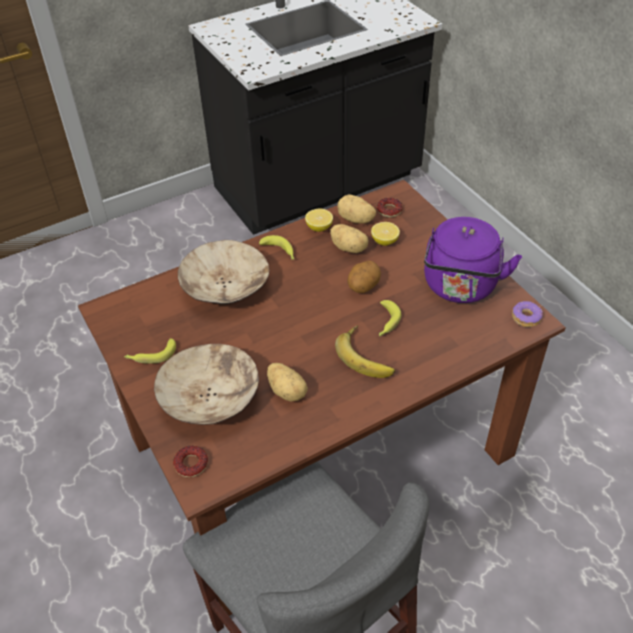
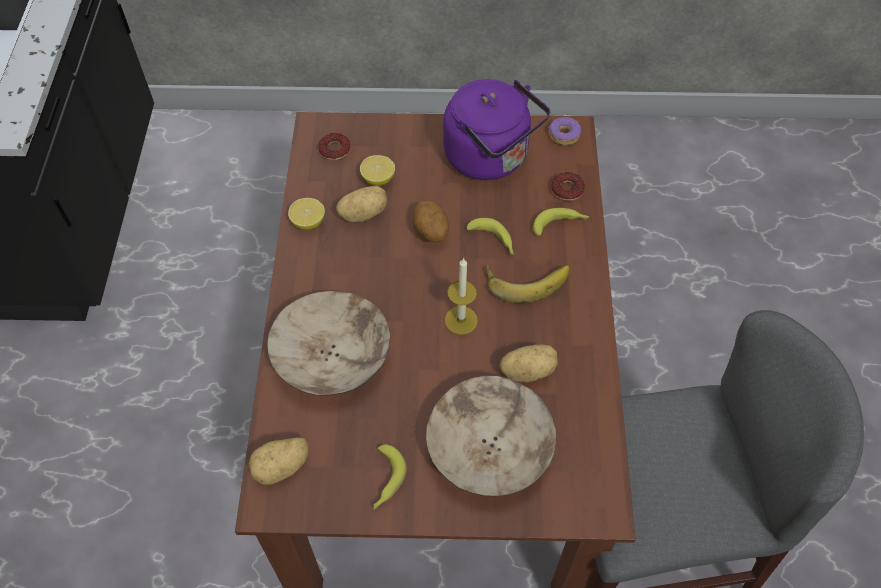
camera: 60 degrees left, 10 degrees up
donut [173,445,208,477] -> donut moved to [551,172,585,201]
banana [259,235,294,260] -> banana moved to [533,208,589,236]
potato [337,194,376,223] -> potato moved to [248,437,309,485]
none -> candle [445,258,478,335]

